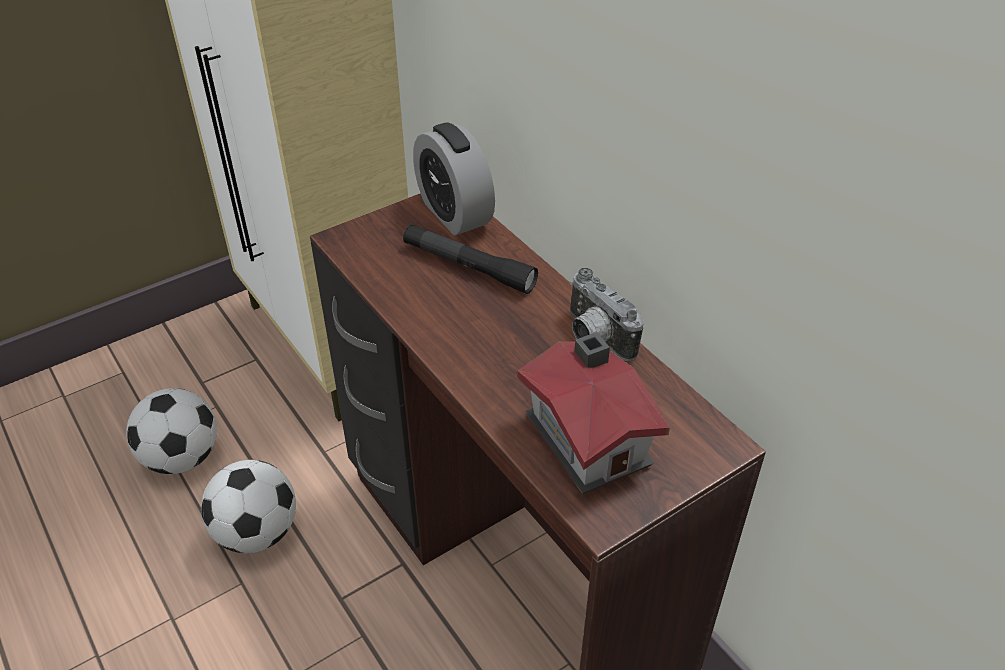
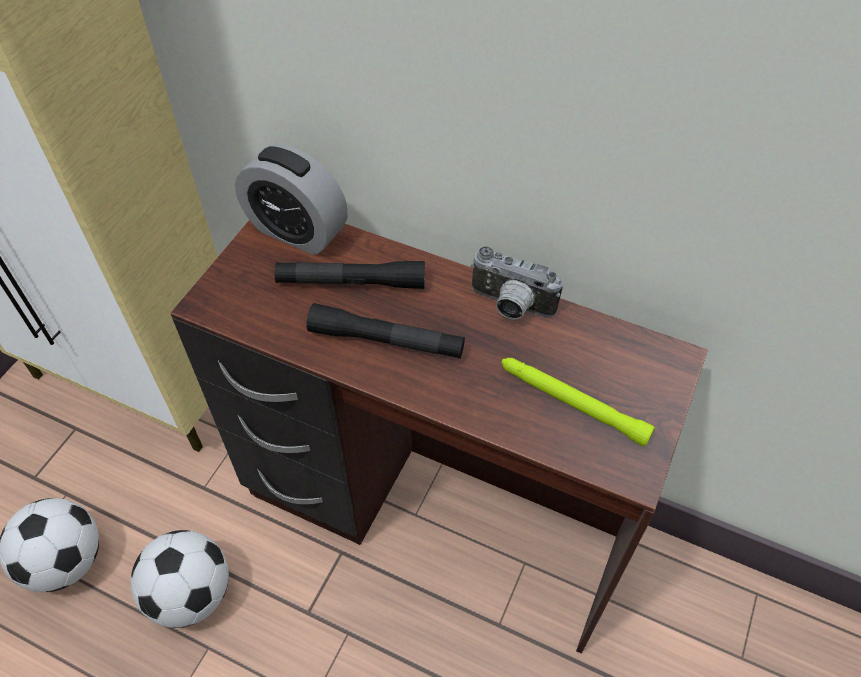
camera: 30 degrees left, 10 degrees up
toy house [517,332,670,494] -> green flashlight [501,358,655,446]
none -> black flashlight [306,303,465,359]

